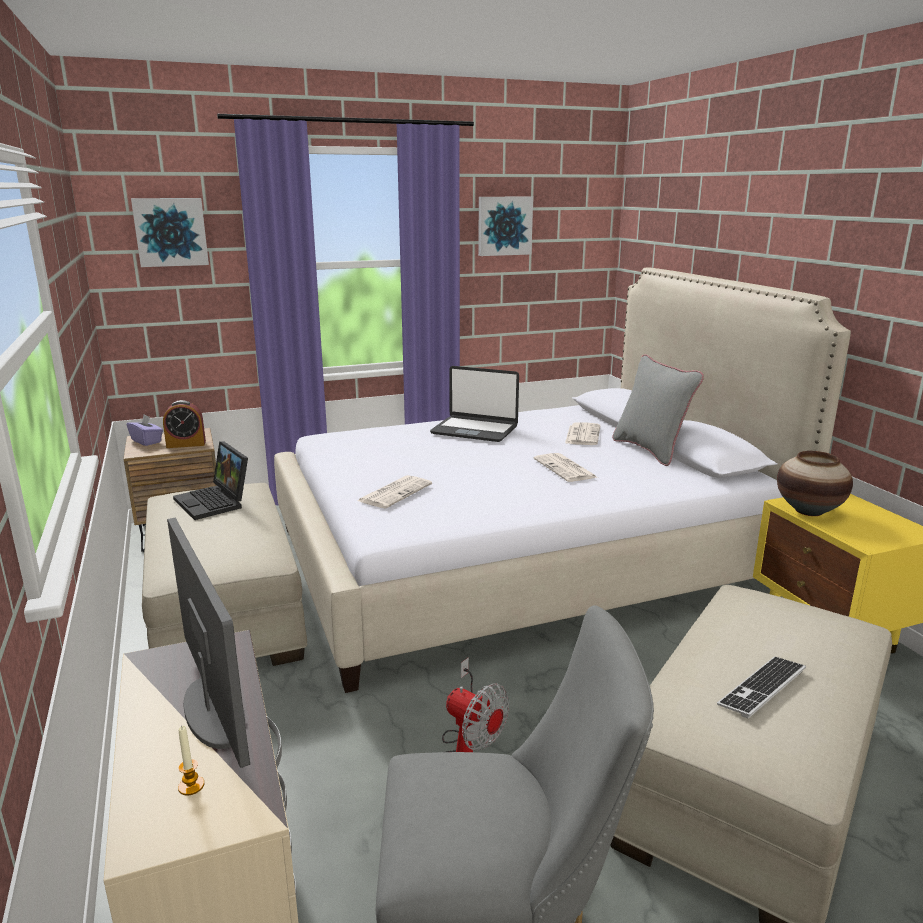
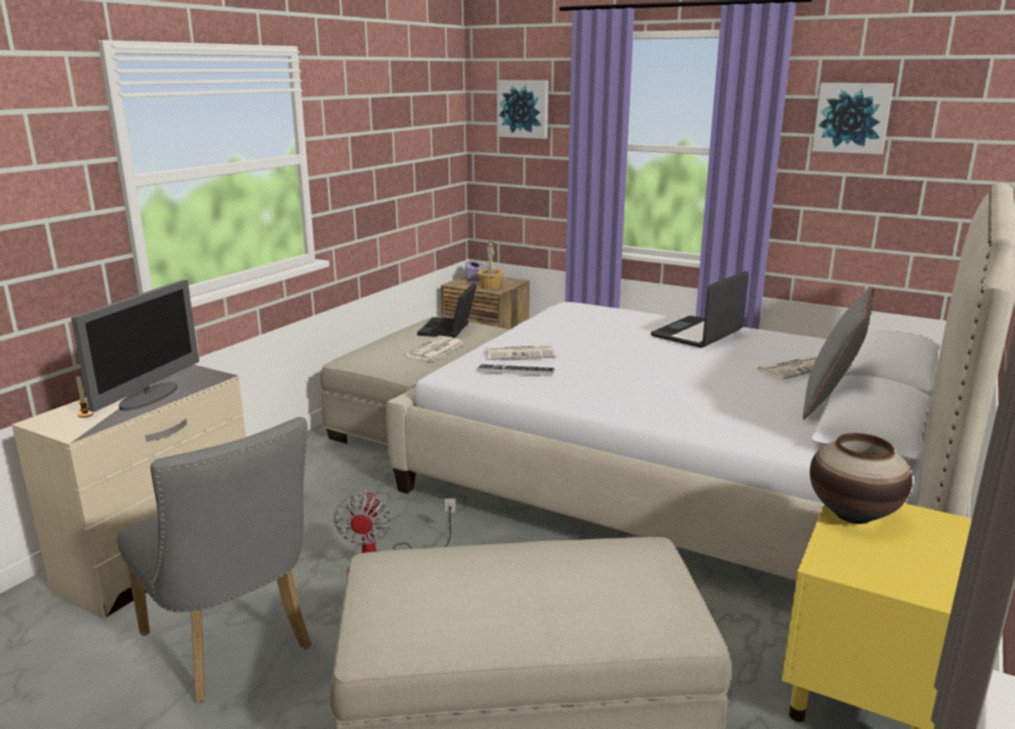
camera: 50 degrees right, 0 degrees up
alarm clock [163,400,206,448] -> potted plant [477,242,504,289]
laptop [430,366,519,442] -> laptop turned 60 degrees clockwise [651,271,749,348]
newspaper [534,453,597,482] -> newspaper moved to [405,336,464,361]
keyboard [717,657,806,718] -> keyboard moved to [477,364,555,376]

